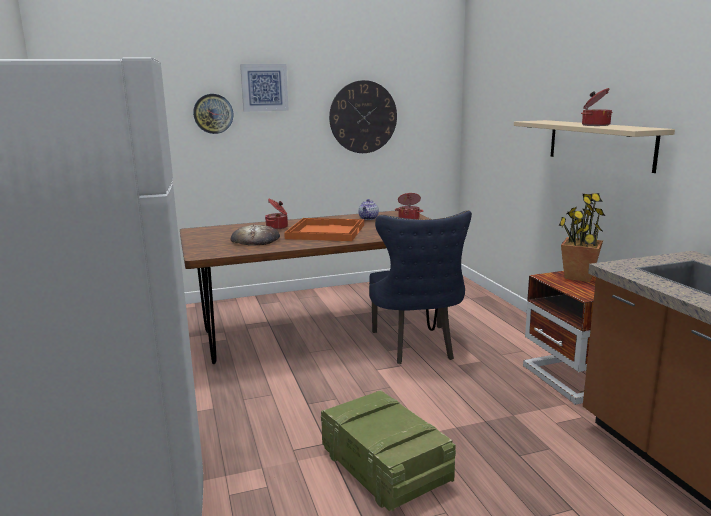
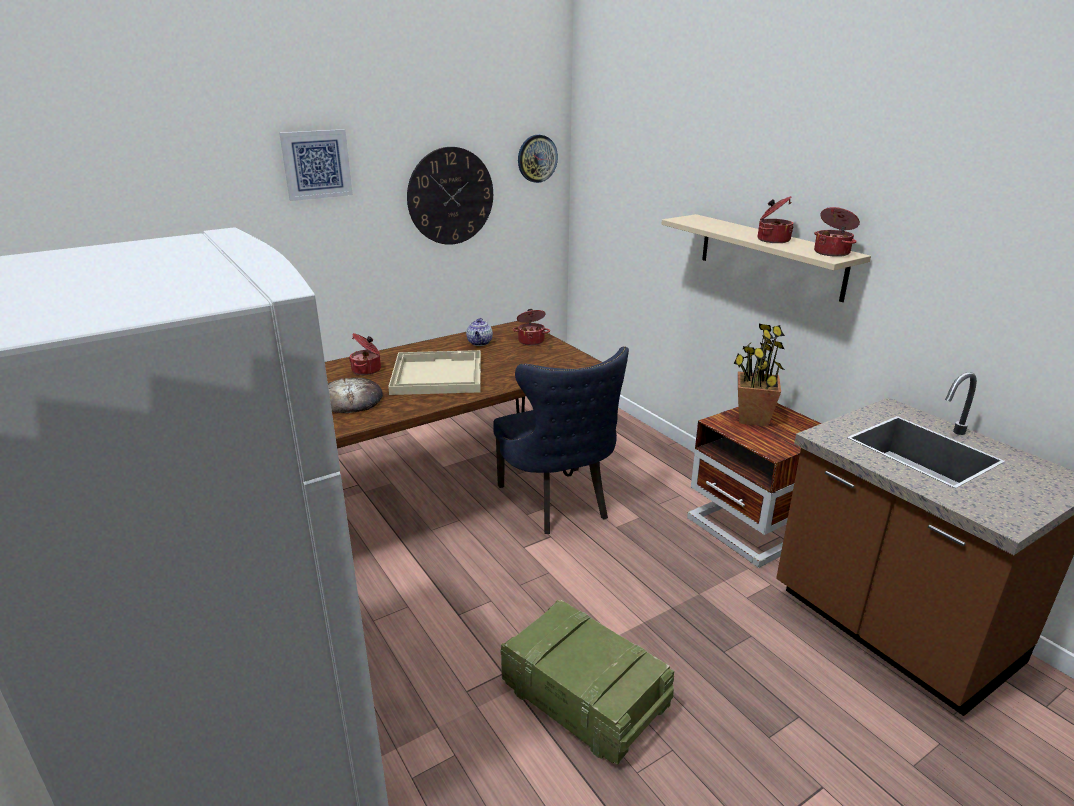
camera: 15 degrees left, 10 degrees up
wall clock [193,94,233,134] -> wall clock moved to [518,135,558,183]
orange tray [284,218,364,241] -> beige tray [388,350,481,395]
none -> cooking pot [814,207,860,257]

